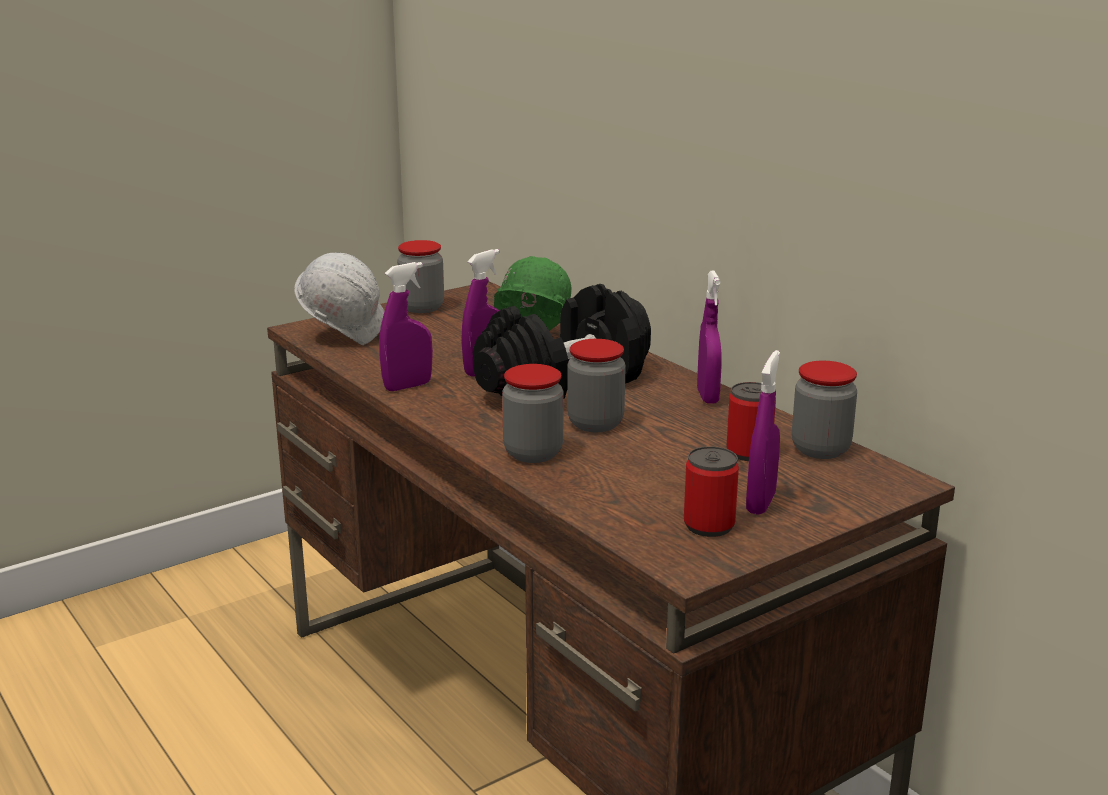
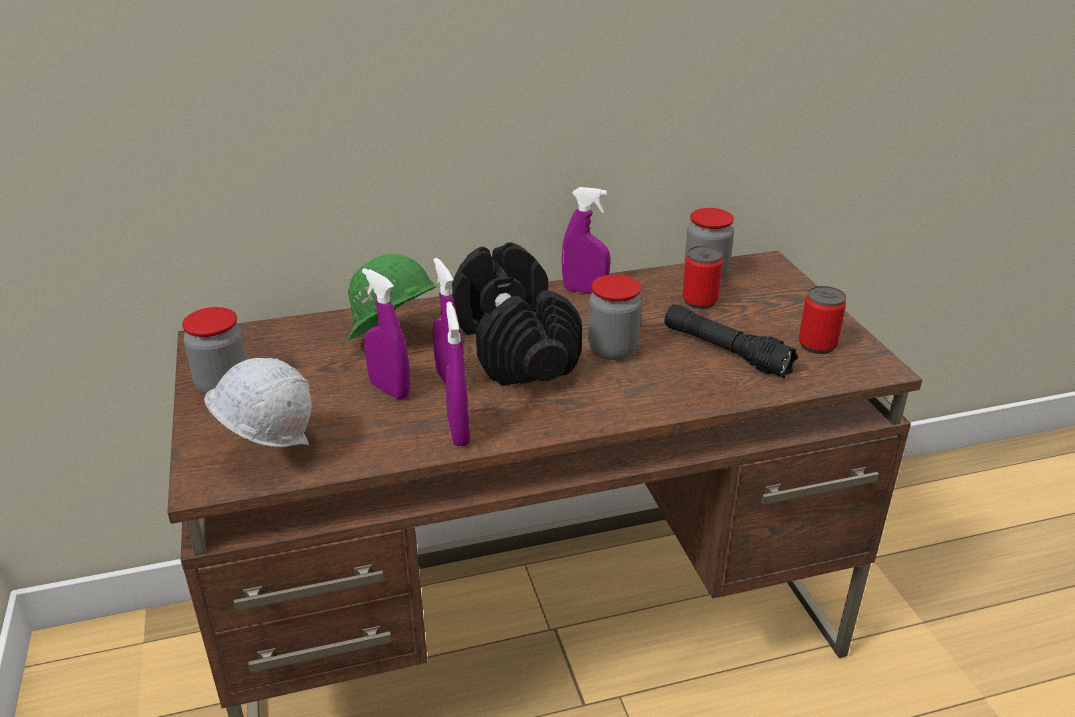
camera: 70 degrees left, 10 degrees up
jar [502,364,563,463] -> none
purple spray bottle [746,350,780,515] -> purple spray bottle moved to [362,268,410,400]
none -> black flashlight [664,304,798,378]

